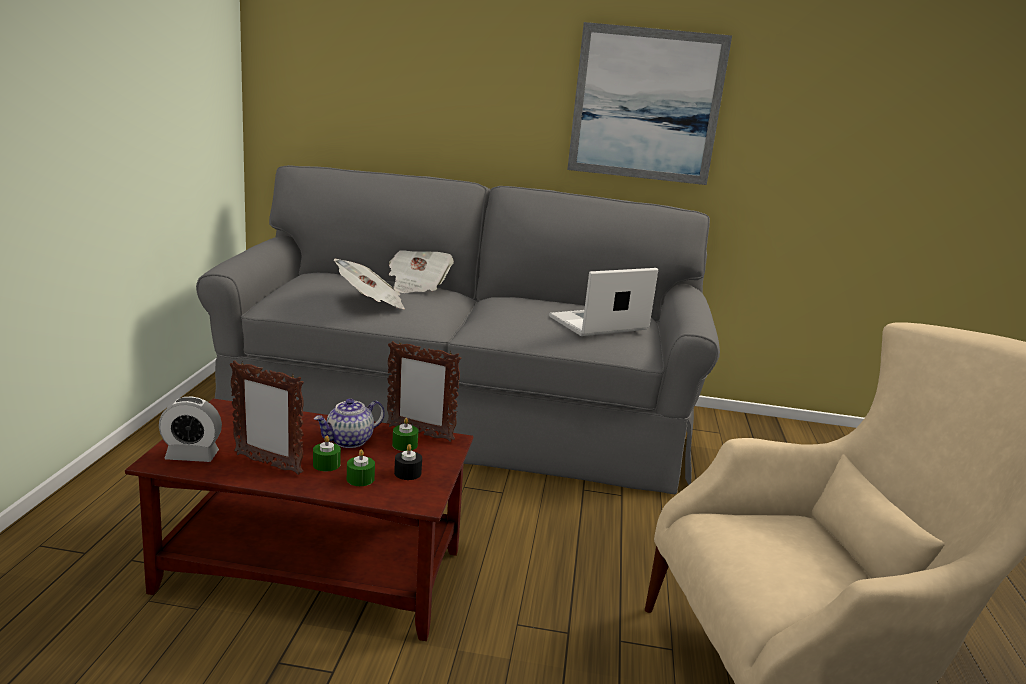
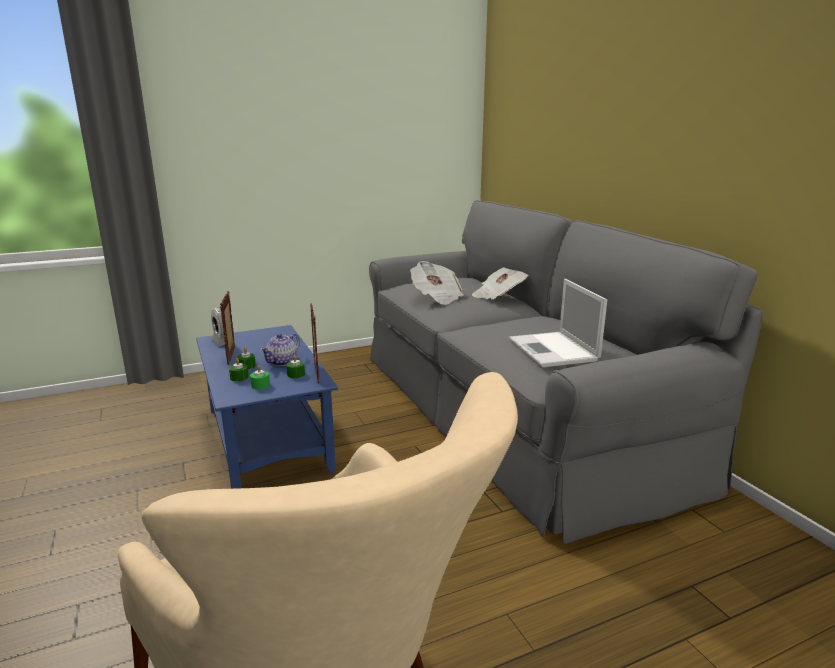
camera: 60 degrees right, 0 degrees up
brown coffee table [125,399,473,641] -> blue coffee table [196,325,338,489]
teapot [314,398,385,448] -> teapot turned 75 degrees counterclockwise [260,333,300,366]
black candle [394,444,422,480] -> green candle [250,365,270,390]
laptop [549,268,658,336] -> laptop turned 135 degrees counterclockwise [509,279,607,367]
picture [567,22,732,185] -> none

